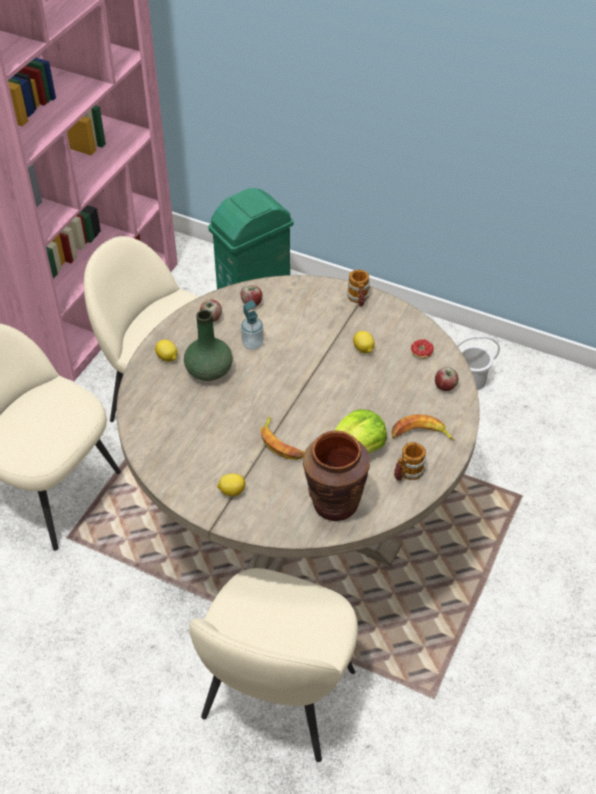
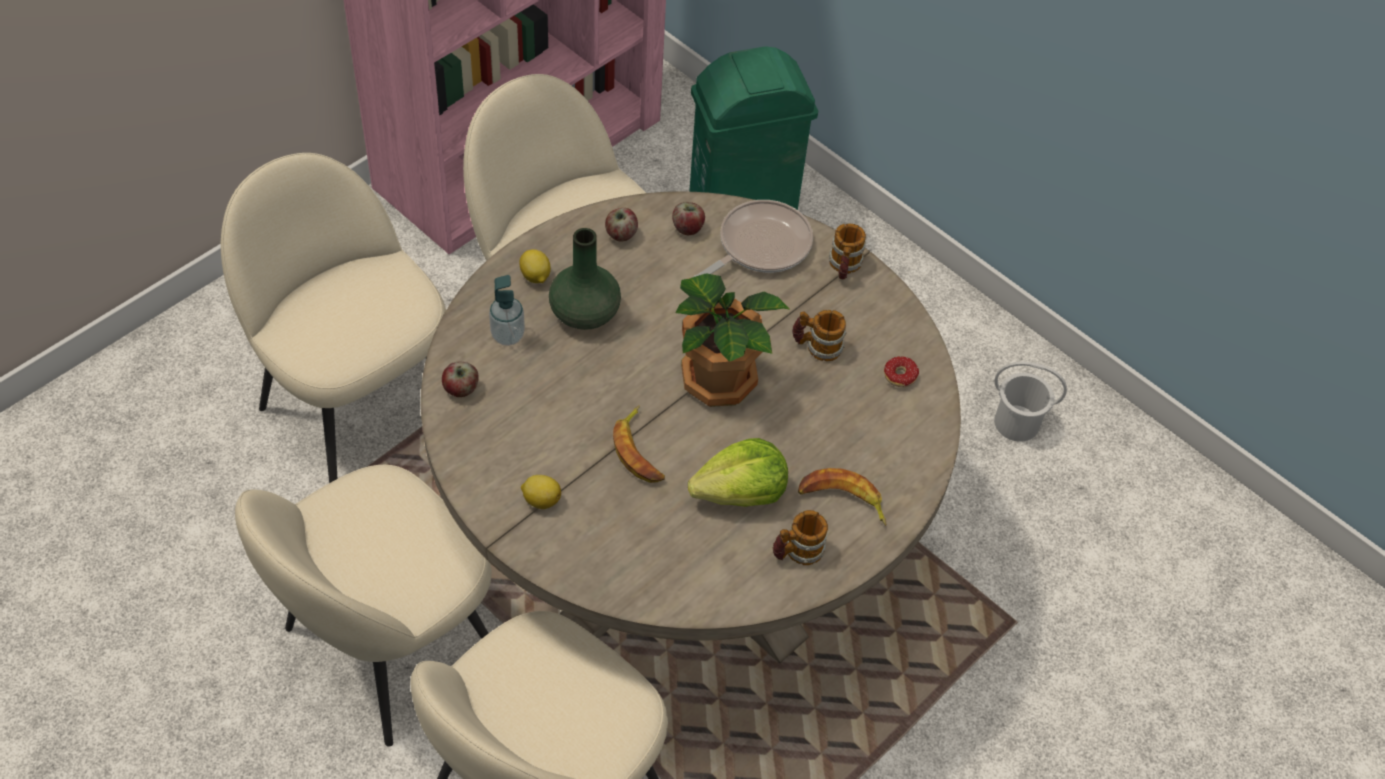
camera: 15 degrees right, 5 degrees up
soap dispenser [241,300,264,350] -> soap dispenser moved to [489,275,525,346]
brown vase [303,430,370,521] -> none
lemon [353,331,375,353] -> mug [792,310,847,361]
apple [435,367,459,391] -> apple moved to [442,362,478,397]
none -> beige chair [235,465,492,747]
none -> potted plant [675,273,789,407]
none -> frying pan [693,200,813,277]

